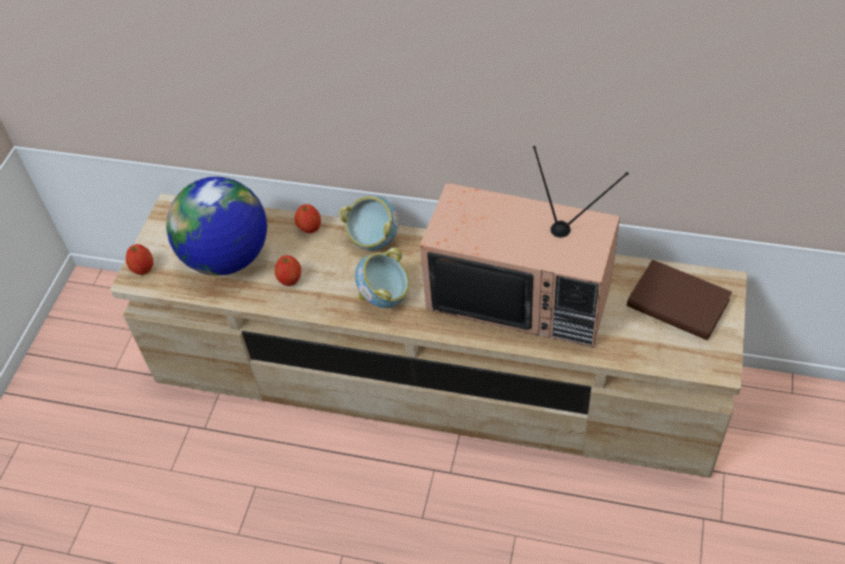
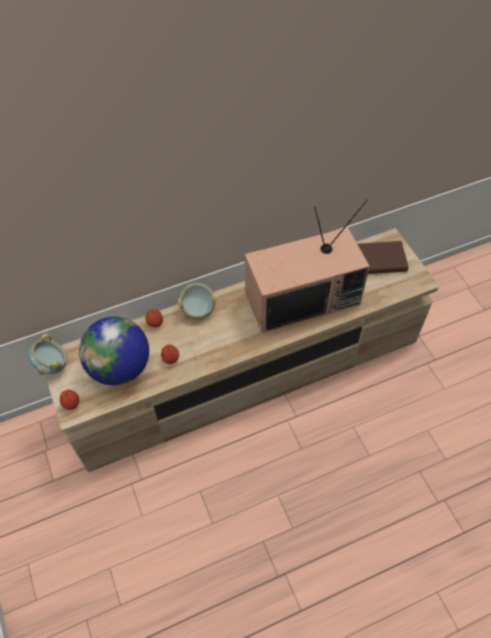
camera: 40 degrees left, 5 degrees up
bowl [355,248,409,308] -> bowl moved to [28,333,67,375]

